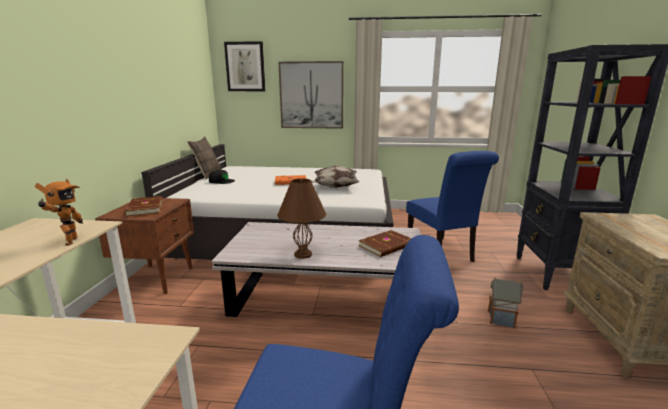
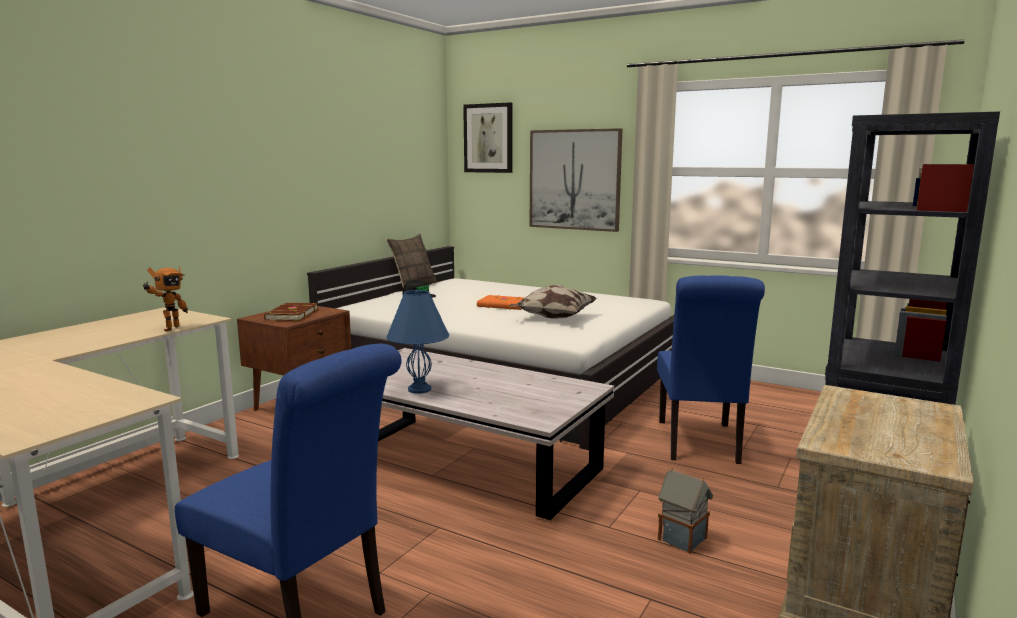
camera: 25 degrees right, 5 degrees down
brown table lamp [277,178,326,259] -> blue table lamp [386,290,449,394]
brown book [358,230,411,257] -> none

